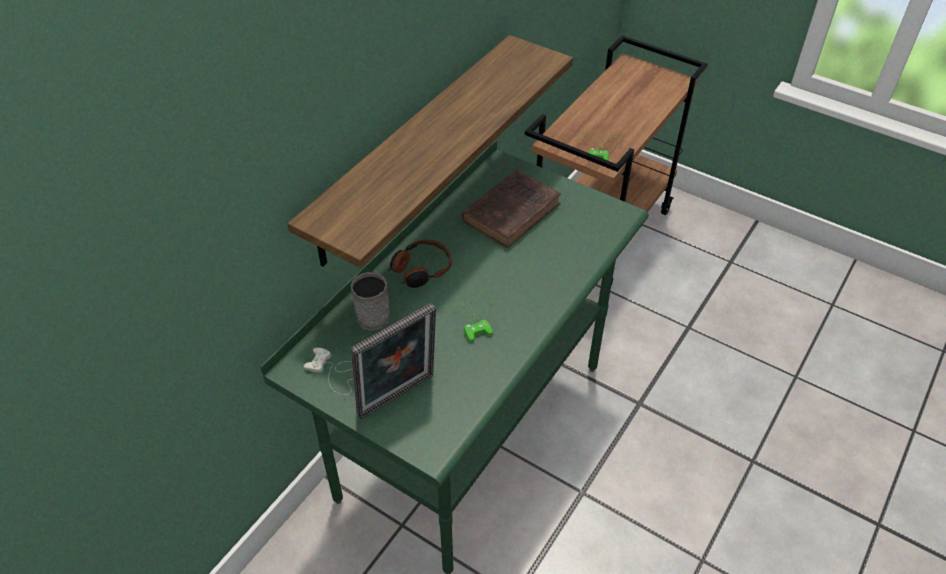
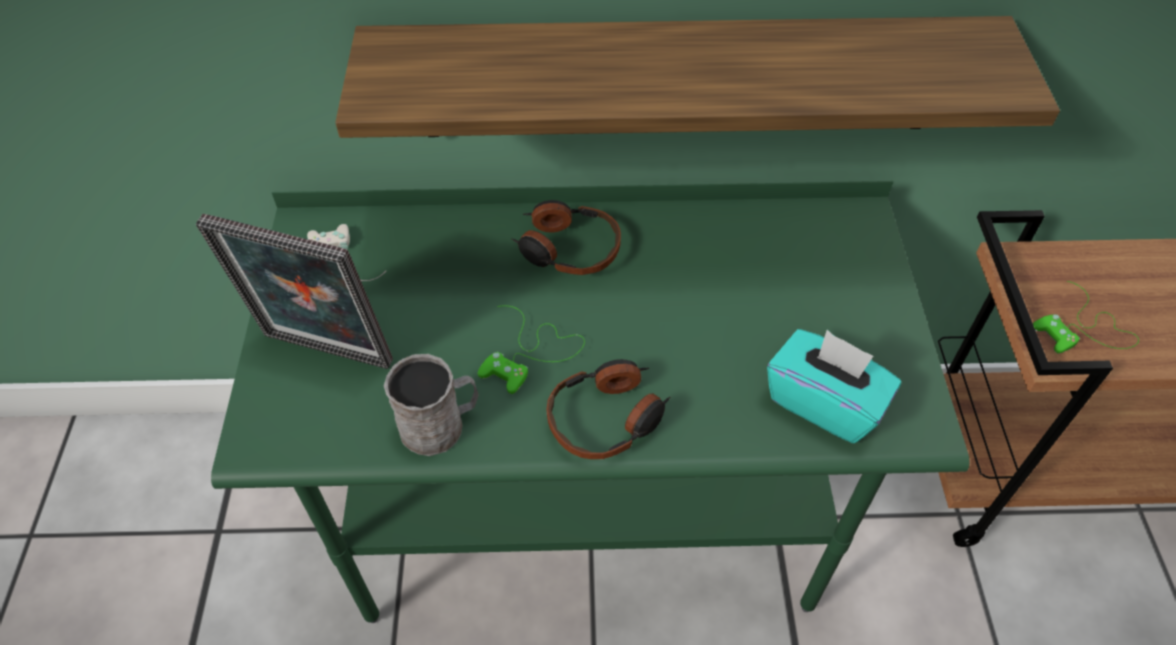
camera: 55 degrees right, 5 degrees up
grey mug [351,272,390,330] -> grey mug moved to [384,354,478,456]
brown book [461,170,561,248] -> none
none -> headphones [547,359,670,459]
none -> turquoise tissue box [767,329,901,443]

